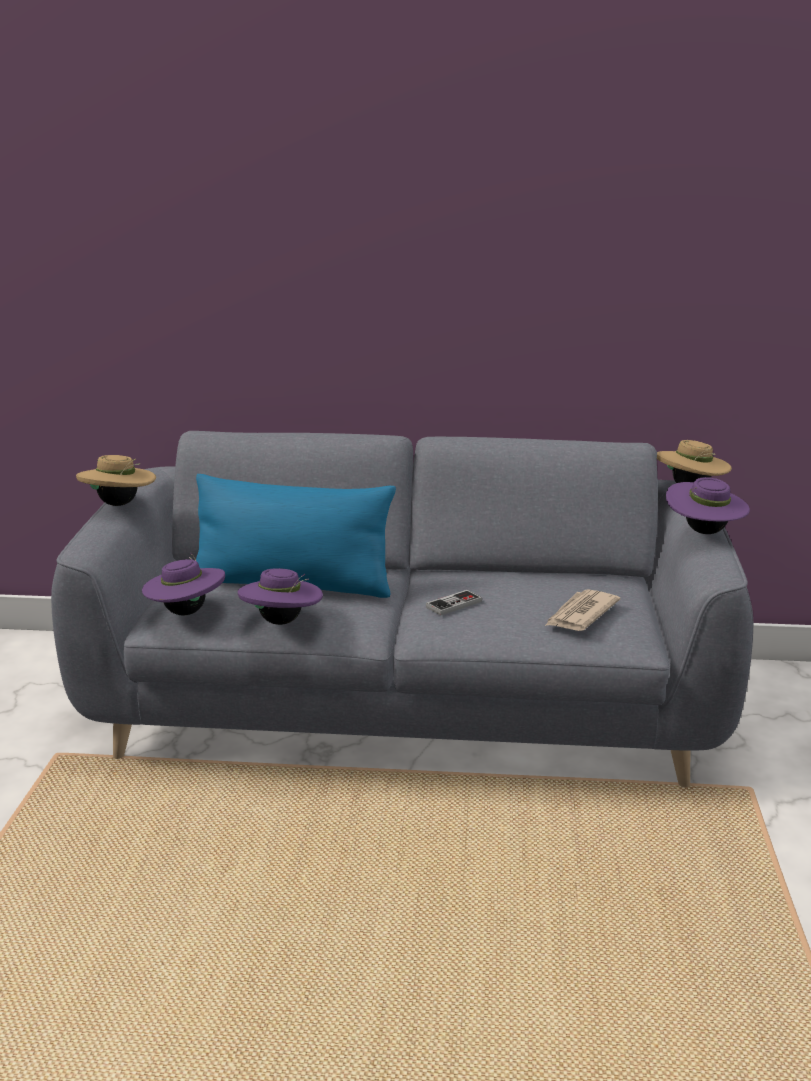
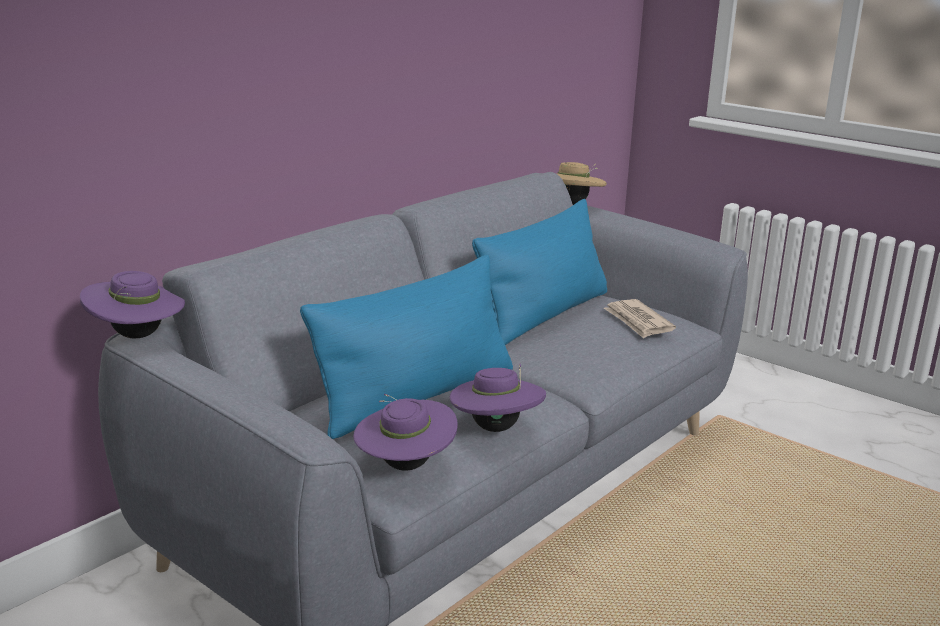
camera: 55 degrees left, 0 degrees up
beige hat [76,455,156,506] -> none
game controller [426,590,482,616] -> none
purple hat [666,477,750,534] -> purple hat moved to [80,271,185,339]
none -> blue pillow [472,199,607,345]

